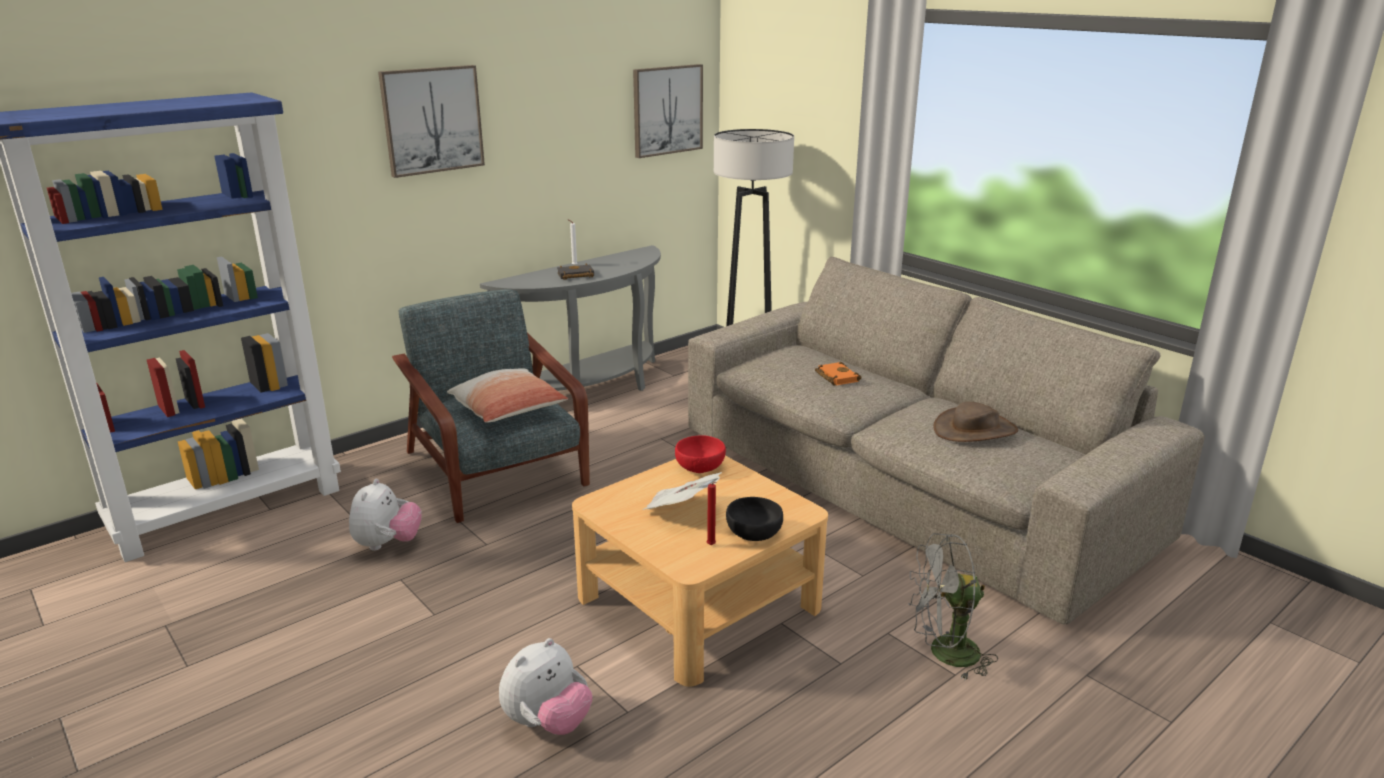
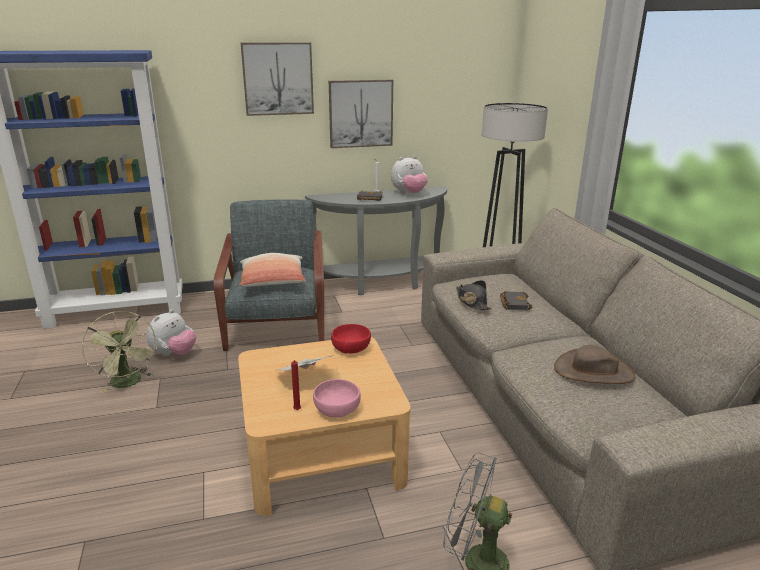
camera: 25 degrees right, 0 degrees up
plush toy [499,638,592,735] -> plush toy moved to [391,156,428,194]
picture [633,64,703,158] -> picture moved to [329,80,393,148]
black bowl [726,497,783,541] -> pink bowl [313,379,361,417]
orange book [815,362,862,386] -> black book [500,291,533,310]
none -> green fan [82,311,157,394]
none -> black hat [456,280,492,310]

